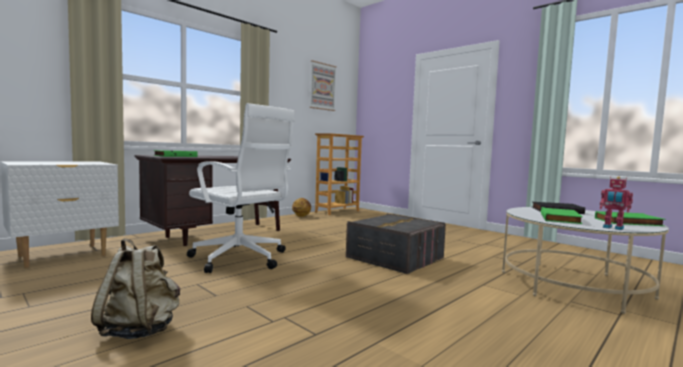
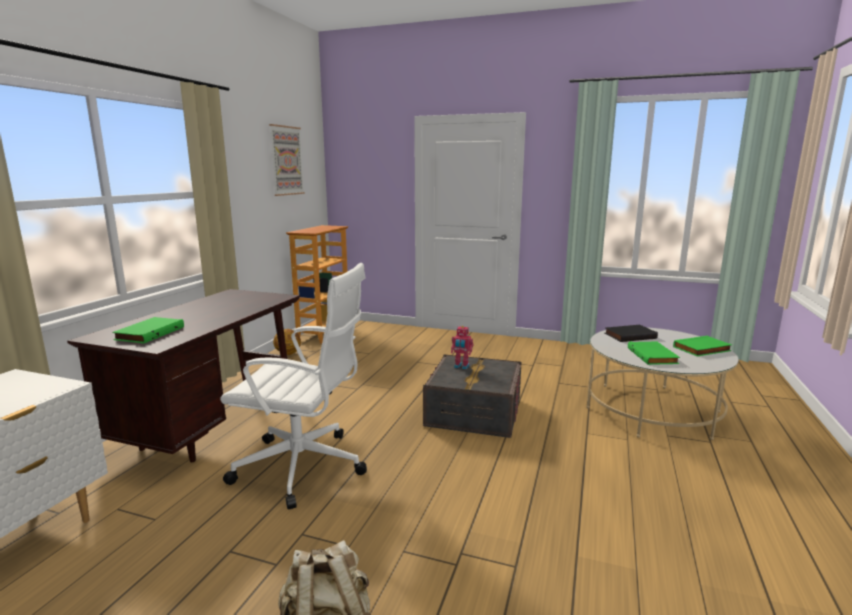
camera: 25 degrees left, 10 degrees up
toy robot [600,176,633,230] -> toy robot moved to [451,326,473,369]

